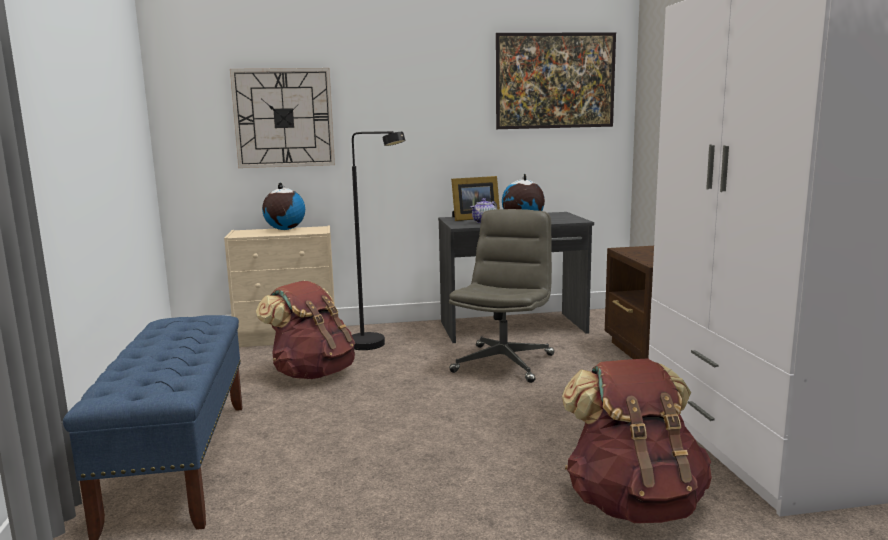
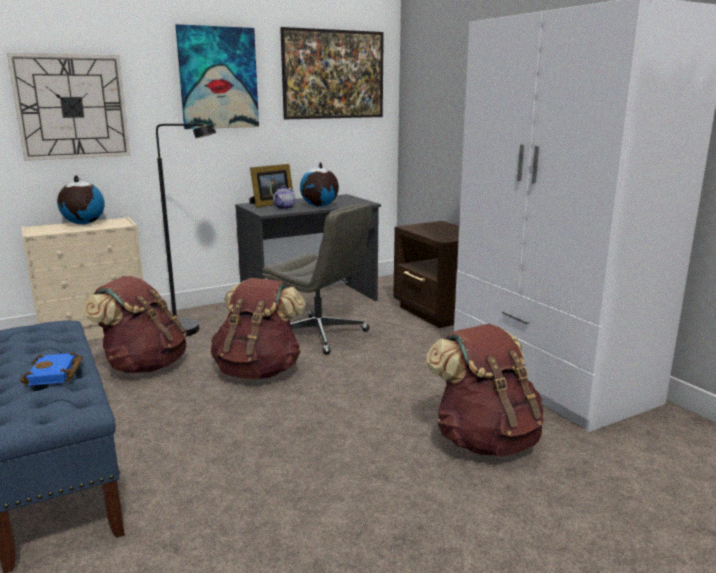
camera: 20 degrees left, 5 degrees up
grey office chair [449,209,555,383] -> grey office chair turned 120 degrees clockwise [262,203,371,355]
none -> blue book [20,352,82,386]
none -> picture [175,24,259,129]
none -> brown backpack [211,278,305,379]

